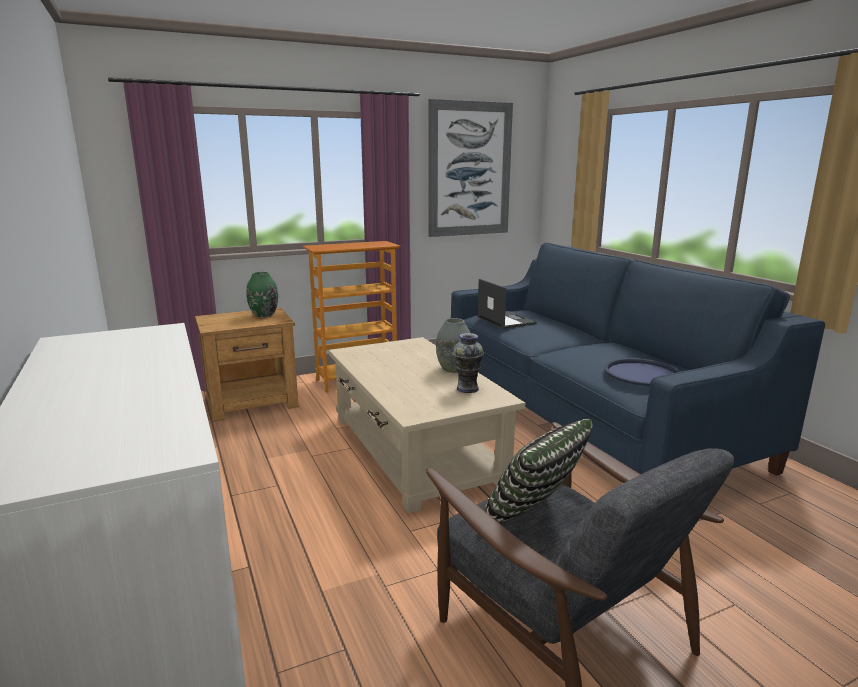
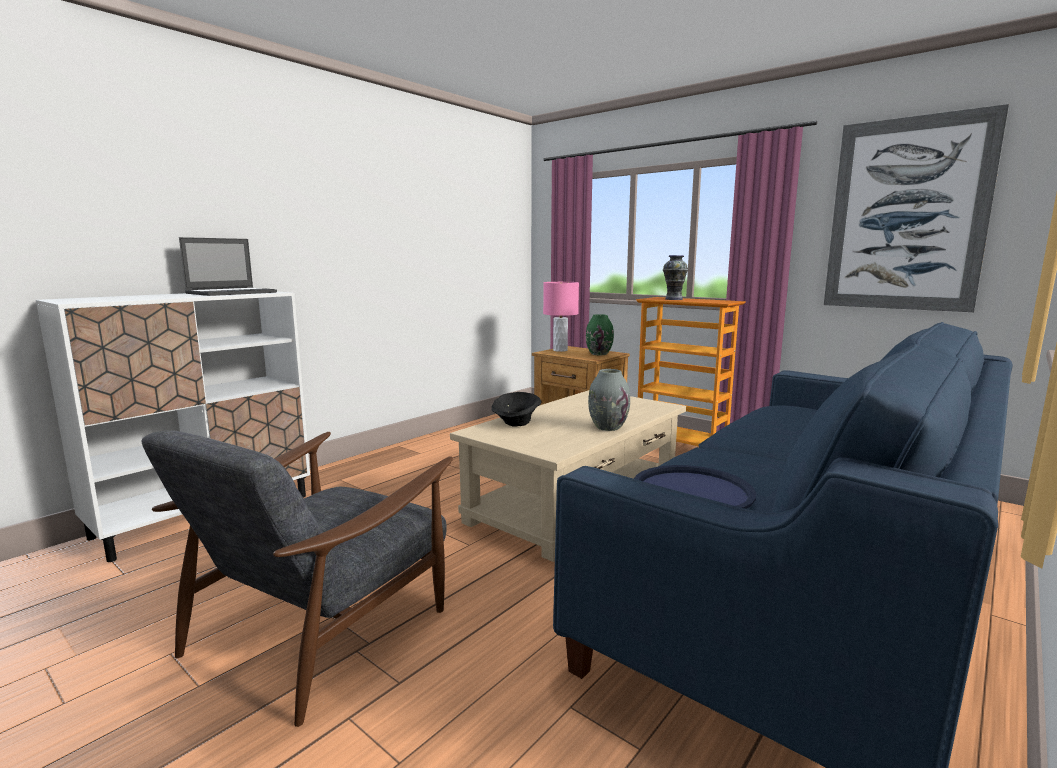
camera: 65 degrees right, 5 degrees down
vase [453,333,484,393] -> vase moved to [663,255,688,300]
laptop [477,279,537,329] -> laptop moved to [179,237,277,296]
pillow [484,419,593,523] -> none
none -> black bowl [491,392,542,427]
none -> pink table lamp [543,282,579,352]

